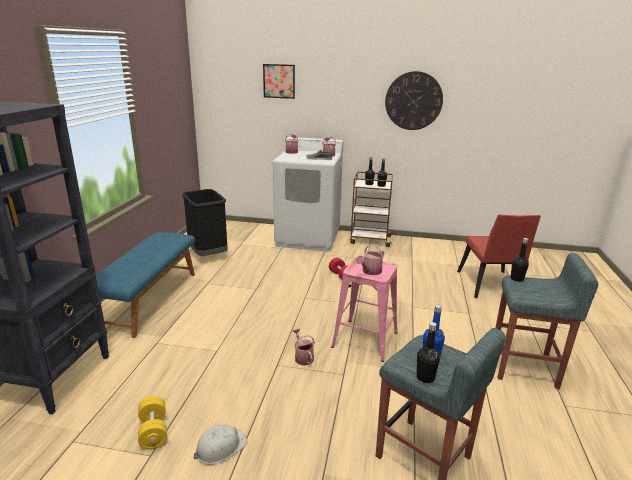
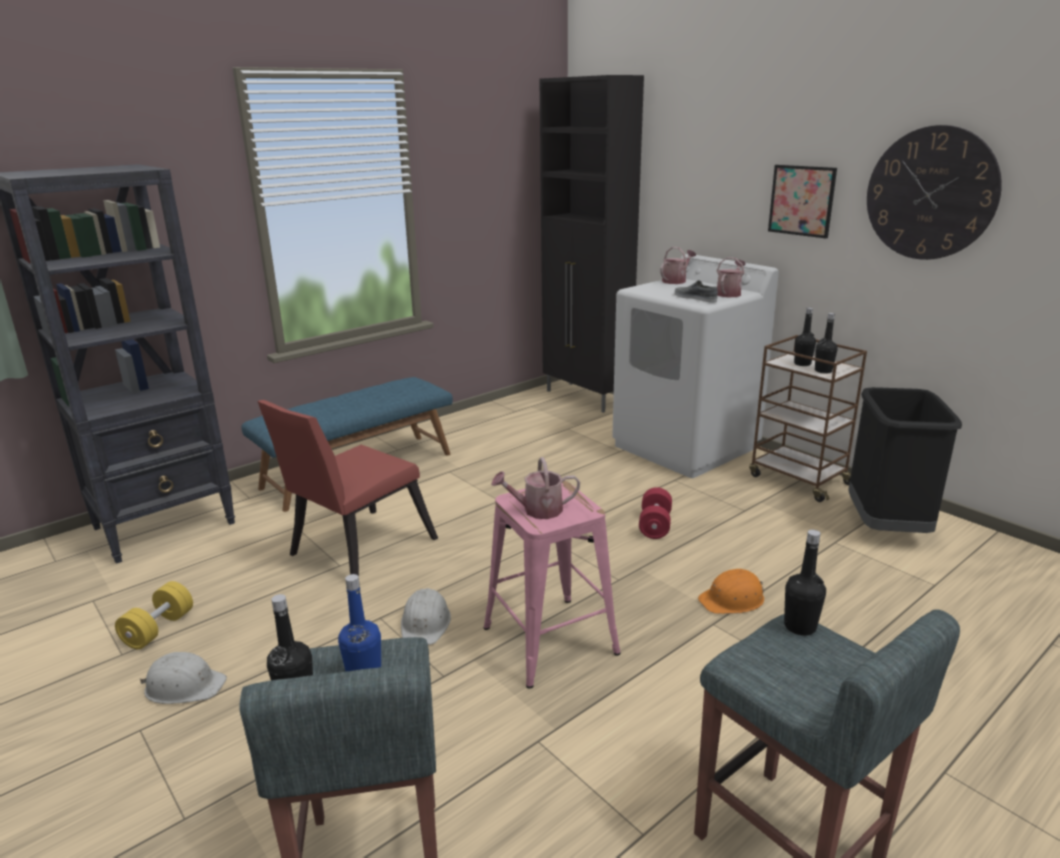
camera: 40 degrees right, 0 degrees up
black trash can [182,189,228,256] -> black trash can moved to [848,387,962,533]
picture [263,64,295,99] -> picture moved to [768,165,837,238]
watering can [293,329,315,365] -> white hard hat [401,588,451,645]
red chair [457,215,541,298] -> red chair moved to [257,400,438,576]
none -> black cabinet [539,75,644,413]
none -> orange hard hat [698,569,764,614]

